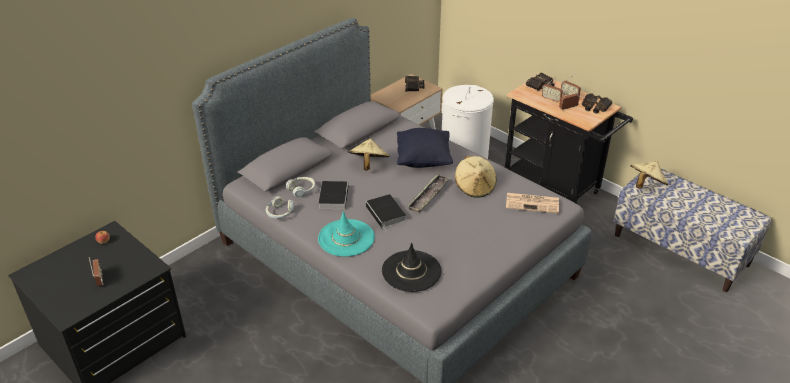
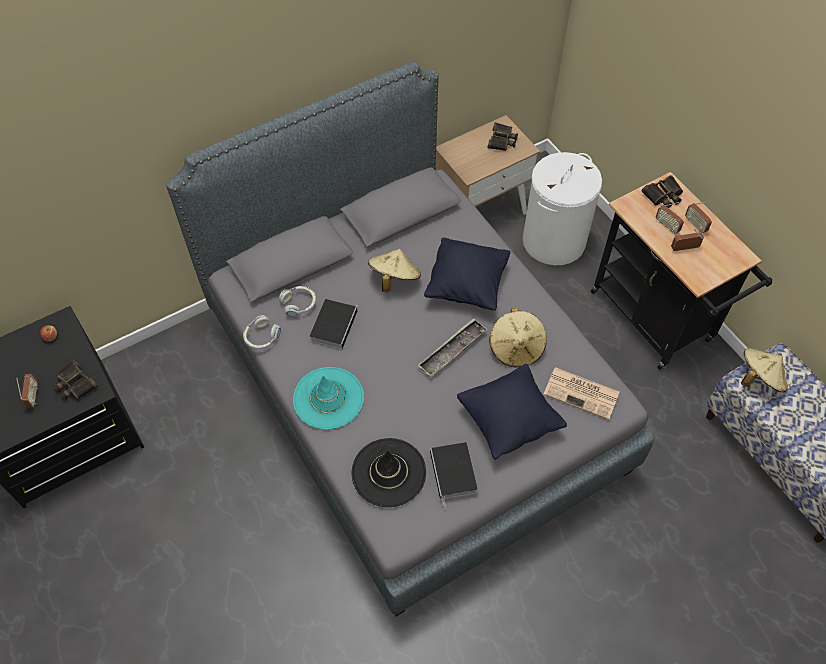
camera: 15 degrees right, 20 degrees up
book [366,194,406,231] -> book moved to [430,442,478,509]
binoculars [582,93,612,114] -> binoculars moved to [54,360,98,400]
none -> black pillow [457,364,567,460]

